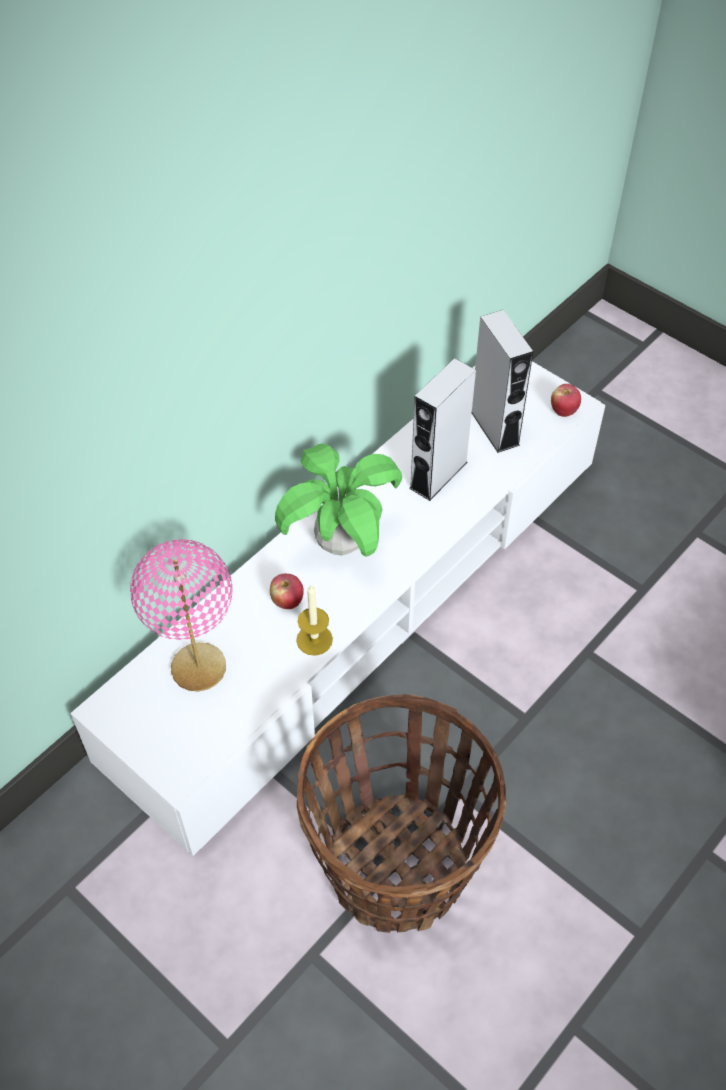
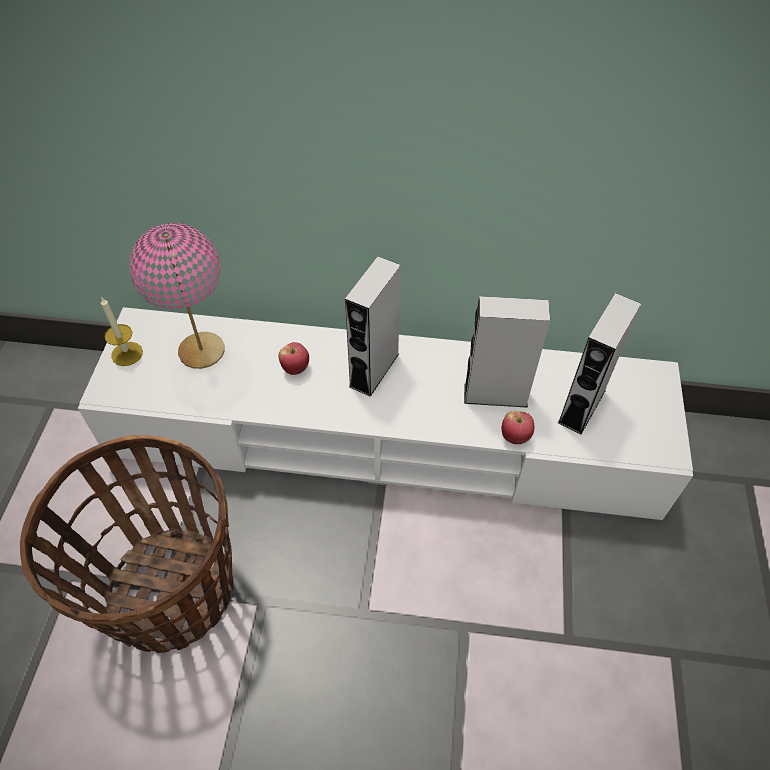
camera: 55 degrees right, 0 degrees up
potted plant [275,443,402,557] -> grey speaker [345,256,401,397]
candle [296,585,333,656] -> candle moved to [101,298,143,366]
apple [551,384,581,417] -> apple moved to [502,411,534,444]

